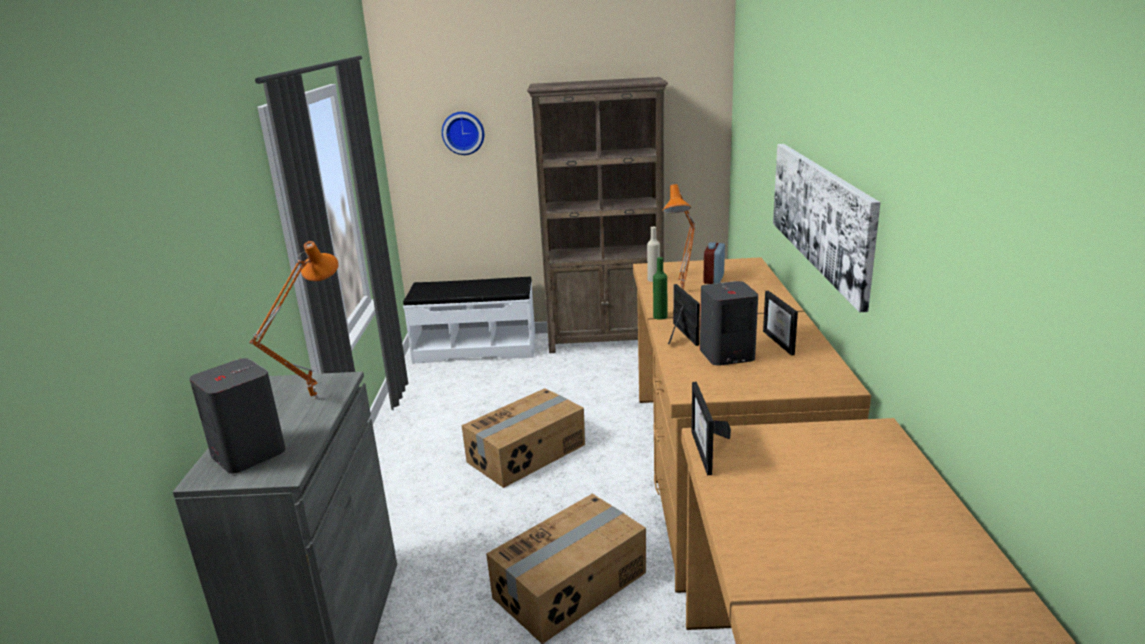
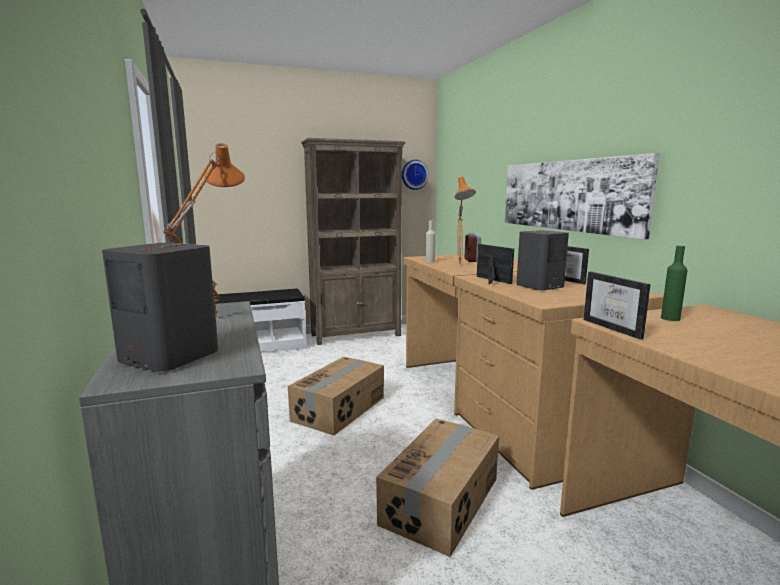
camera: 20 degrees left, 10 degrees down
wall clock [442,112,484,155] -> wall clock moved to [402,160,429,190]
green bottle [653,257,667,320] -> green bottle moved to [661,246,687,321]

